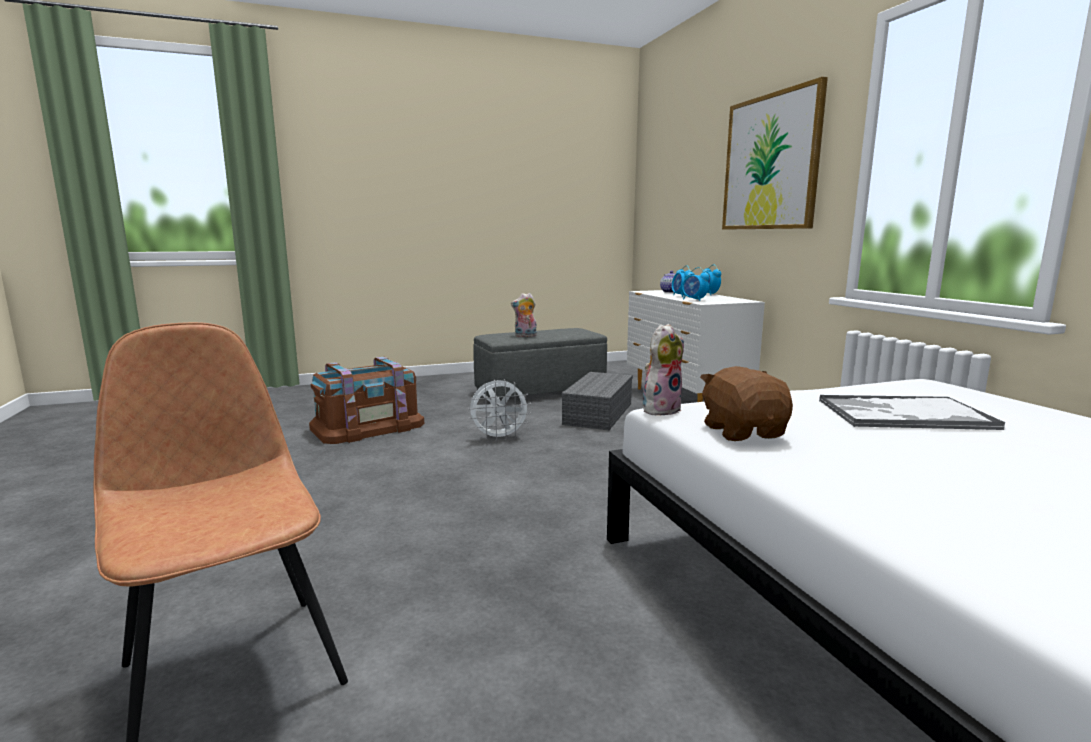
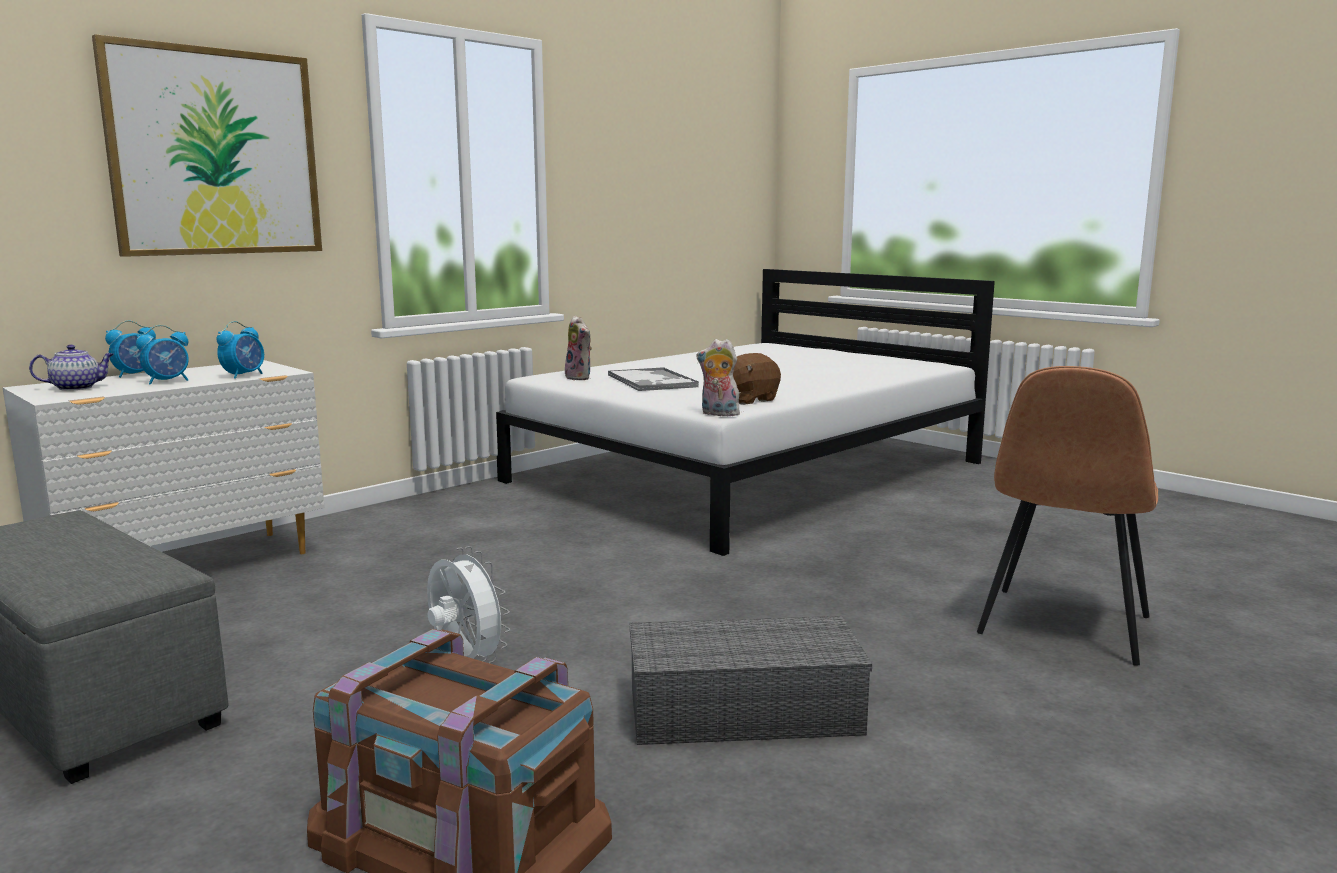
camera: 115 degrees left, 0 degrees up
plush toy [511,293,537,337] -> plush toy moved to [565,316,592,380]
grey storage box [562,372,633,430] -> grey storage box moved to [630,616,872,745]

